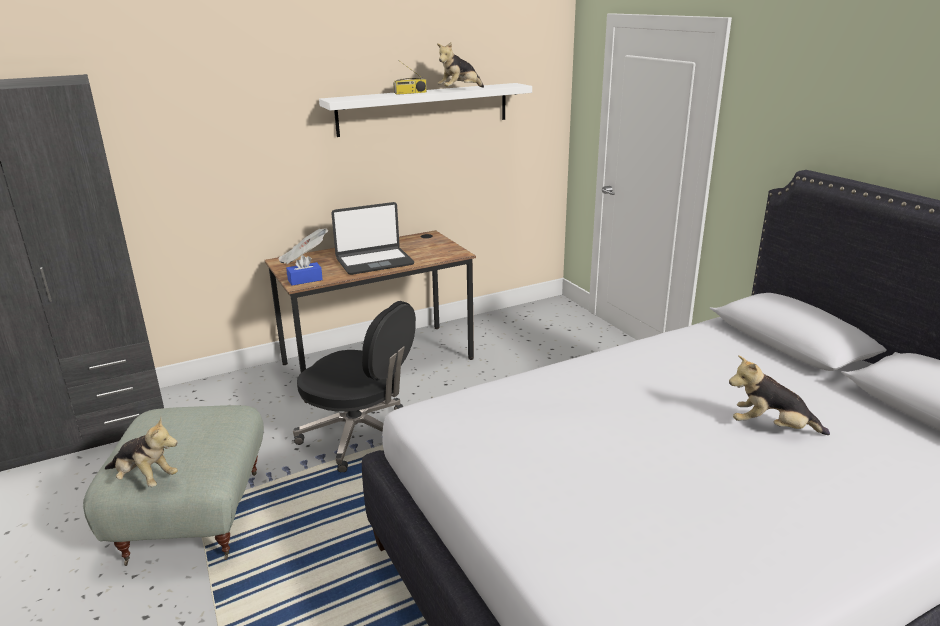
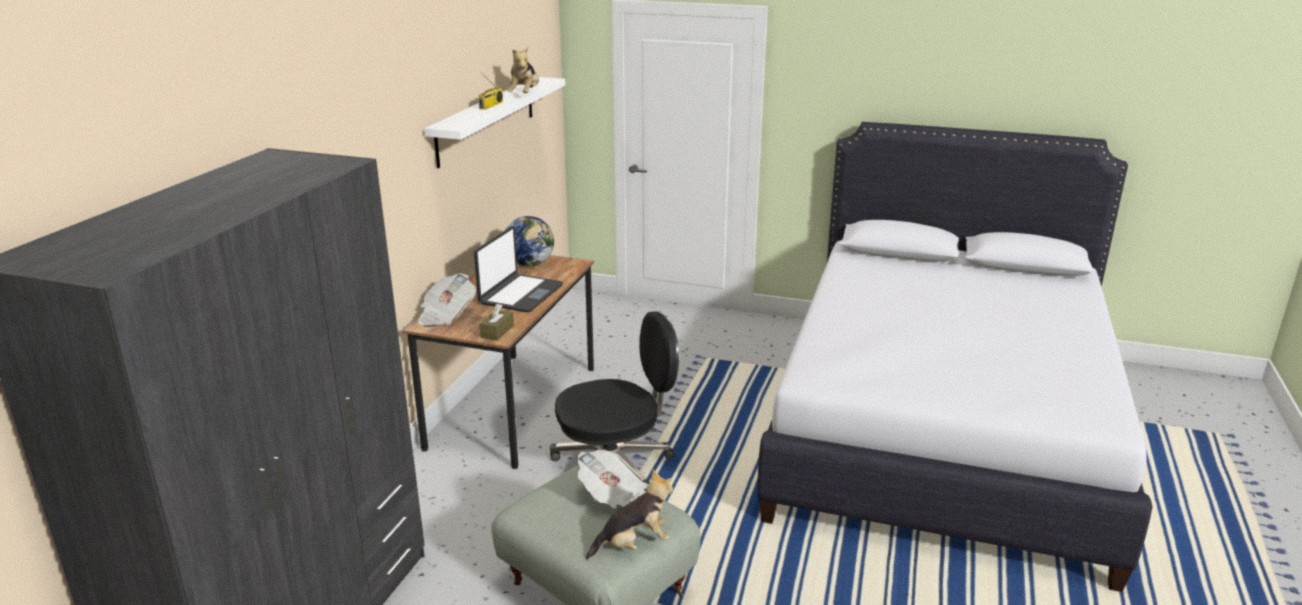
camera: 45 degrees left, 0 degrees up
blue tissue box [286,255,323,286] -> brown tissue box [479,304,514,340]
plush toy [729,355,830,435] -> none
none -> globe [506,216,554,267]
none -> newspaper [577,450,647,509]

